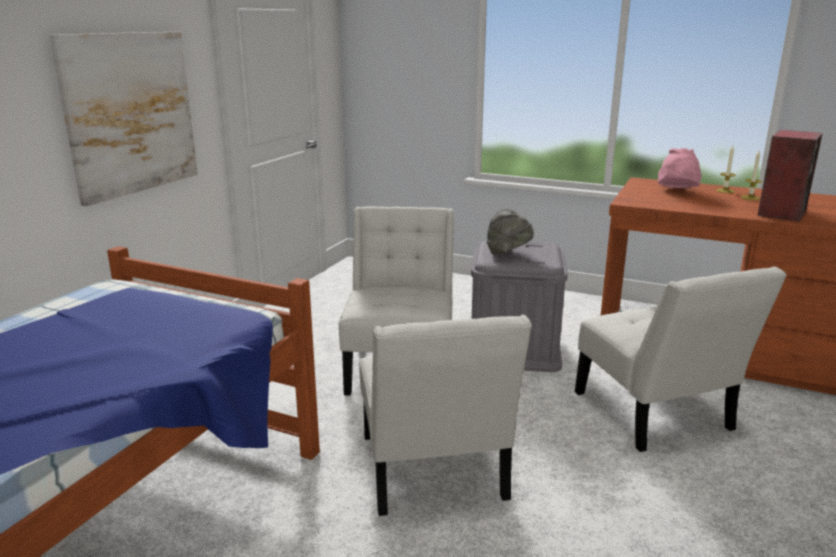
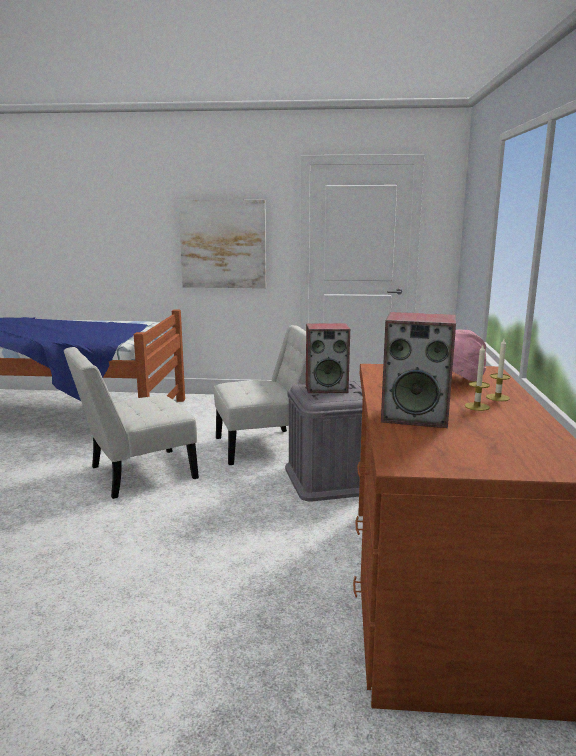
camera: 70 degrees right, 5 degrees down
grey hat [487,209,534,254] -> speaker [306,323,350,393]
white chair [575,267,787,452] -> none

